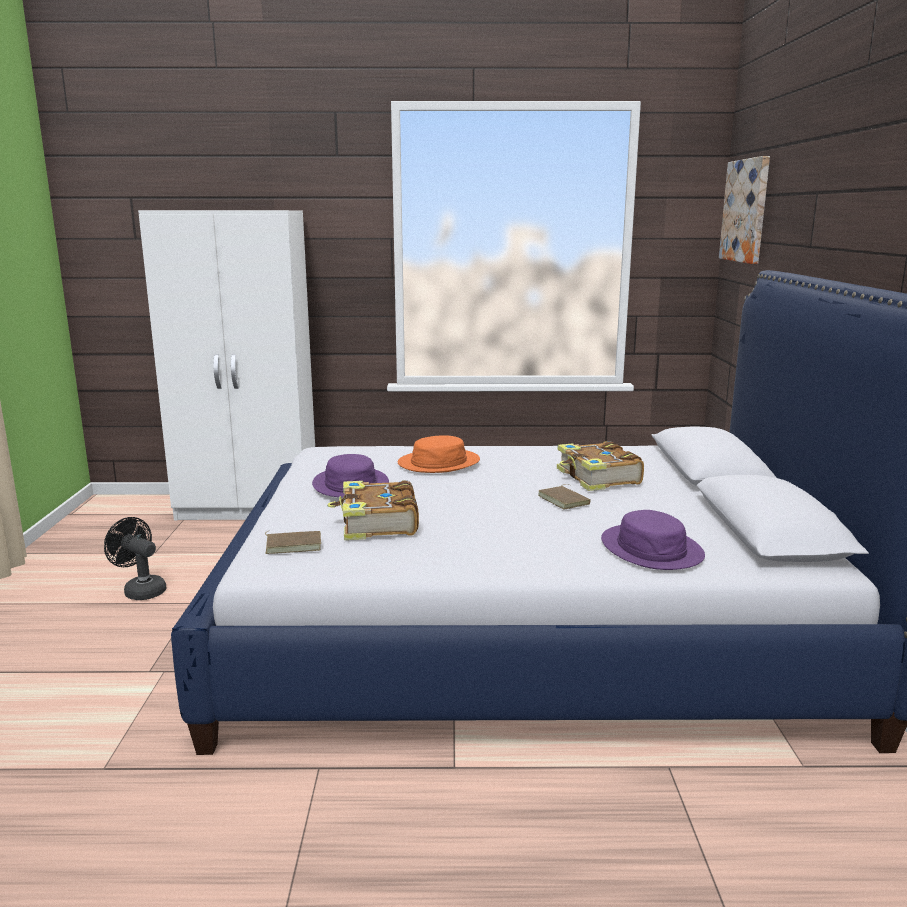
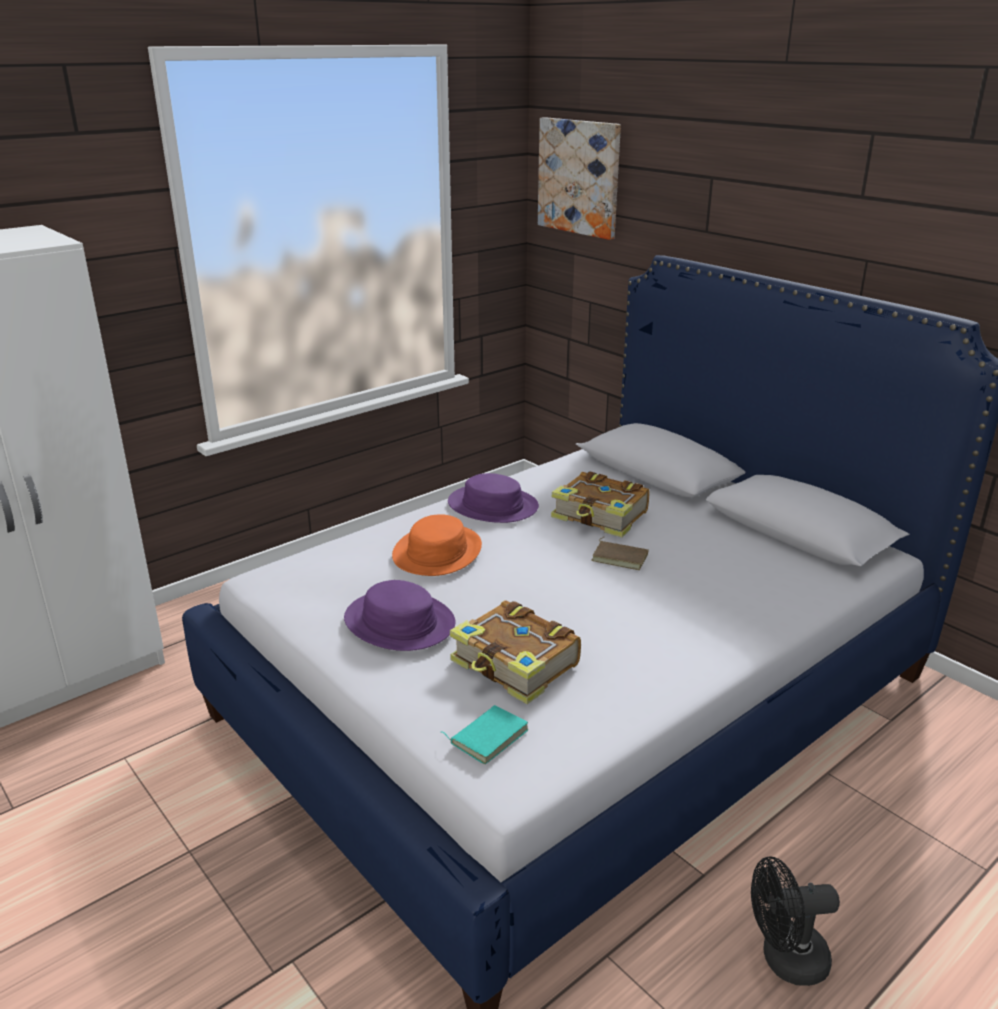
camera: 40 degrees left, 10 degrees up
black fan [104,517,167,600] -> black fan moved to [751,856,840,986]
brown book [265,530,321,554] -> turquoise book [441,705,528,764]
purple hat [601,510,705,570] -> purple hat moved to [448,473,539,523]

